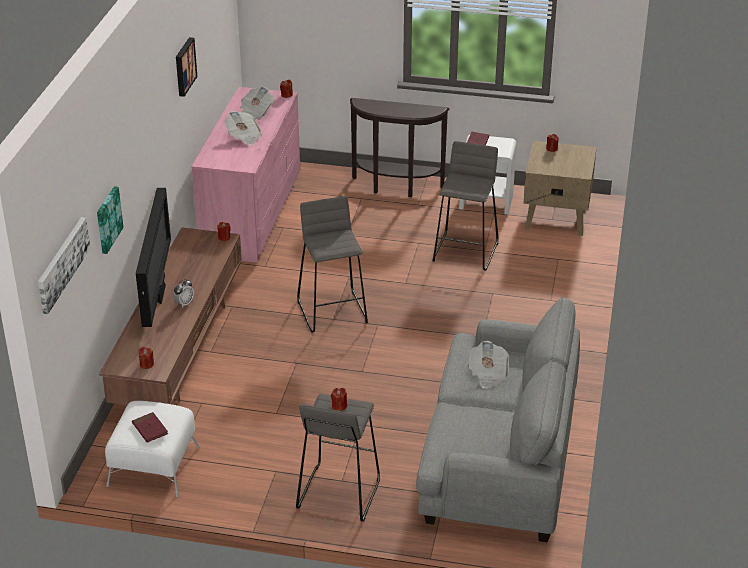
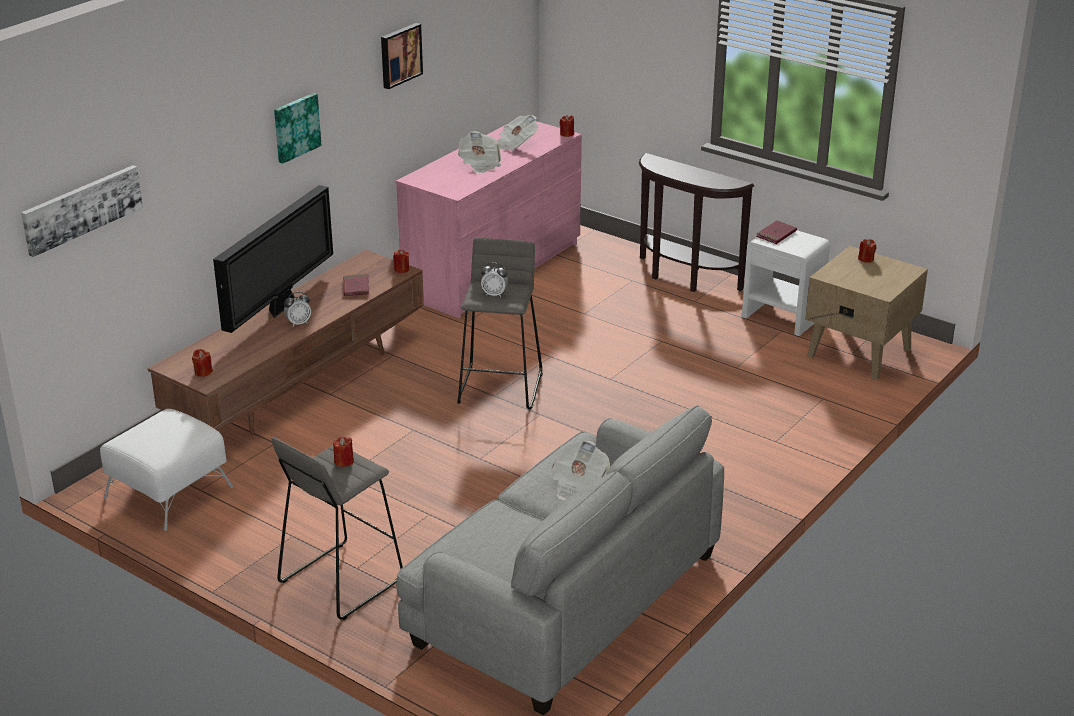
camera: 25 degrees right, 5 degrees down
picture [97,186,124,254] -> picture moved to [274,93,321,164]
red book [132,412,168,443] -> red book moved to [343,274,369,296]
grey stool [432,141,498,271] -> none
none -> alarm clock [481,263,508,297]

